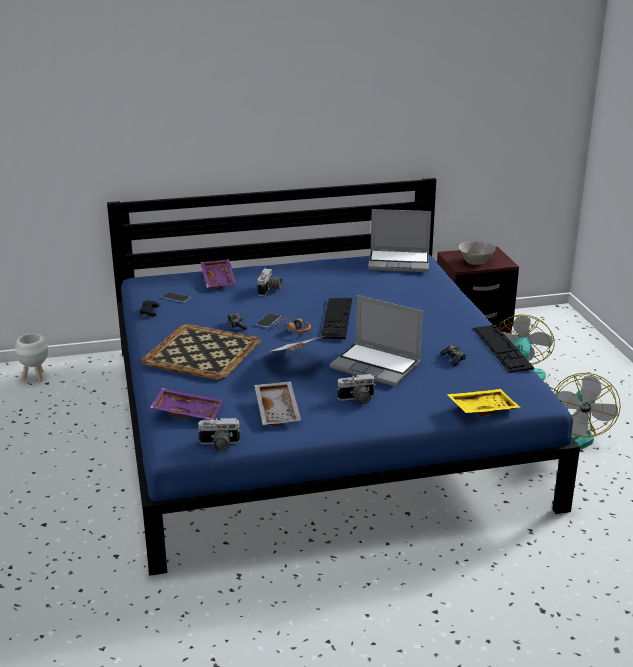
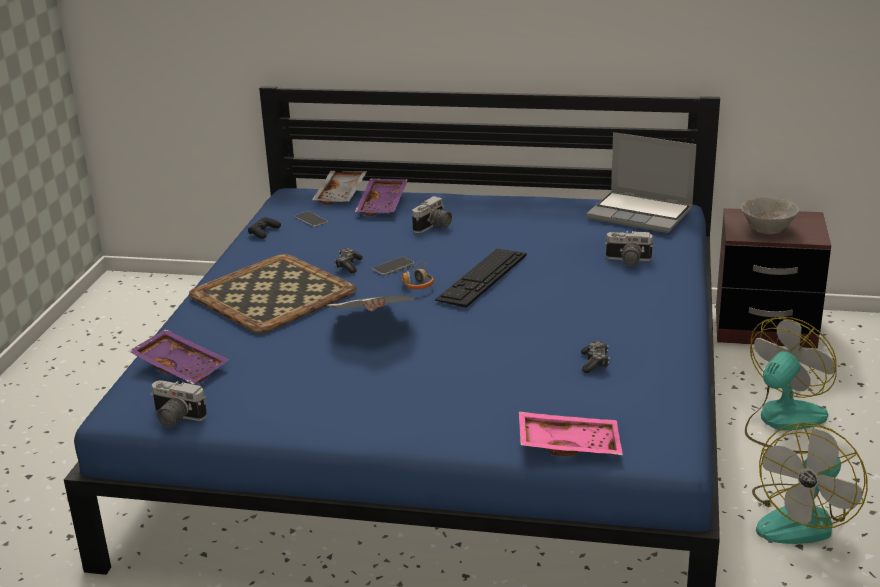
camera: 25 degrees right, 0 degrees up
white planter [15,333,48,382] -> none
grey tray [254,381,301,426] -> grey tray moved to [312,171,367,205]
laptop [330,295,423,386] -> none
camera [337,374,376,405] -> camera moved to [605,231,653,266]
yellow tray [447,389,521,416] -> pink tray [519,411,623,456]
keyboard [473,325,534,372] -> none

